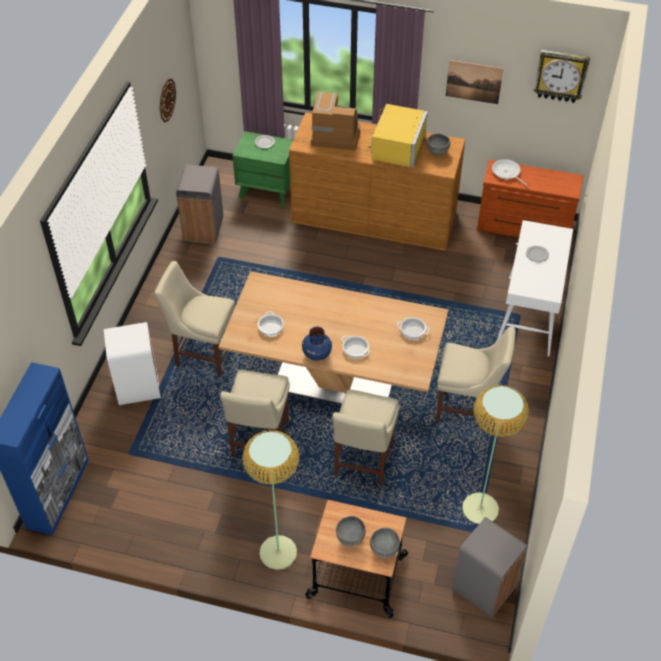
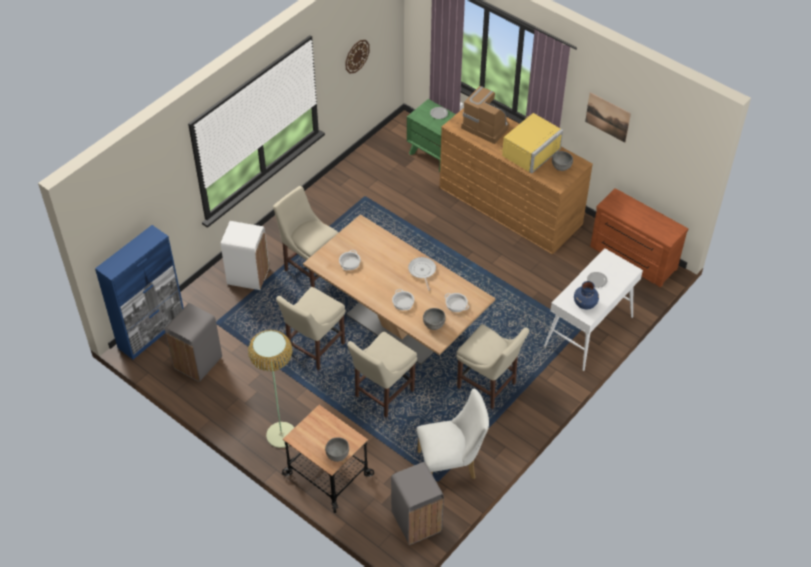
camera: 25 degrees right, 0 degrees up
grey trash can [176,165,223,244] -> grey trash can moved to [165,303,222,382]
blue vase [302,327,332,361] -> blue vase moved to [574,281,599,309]
grey bowl [336,516,366,546] -> grey bowl moved to [423,308,446,330]
floor lamp [462,385,529,524] -> white chair [417,389,489,479]
frying pan [492,159,529,186] -> frying pan moved to [408,257,436,291]
wall clock [534,50,590,103] -> none

